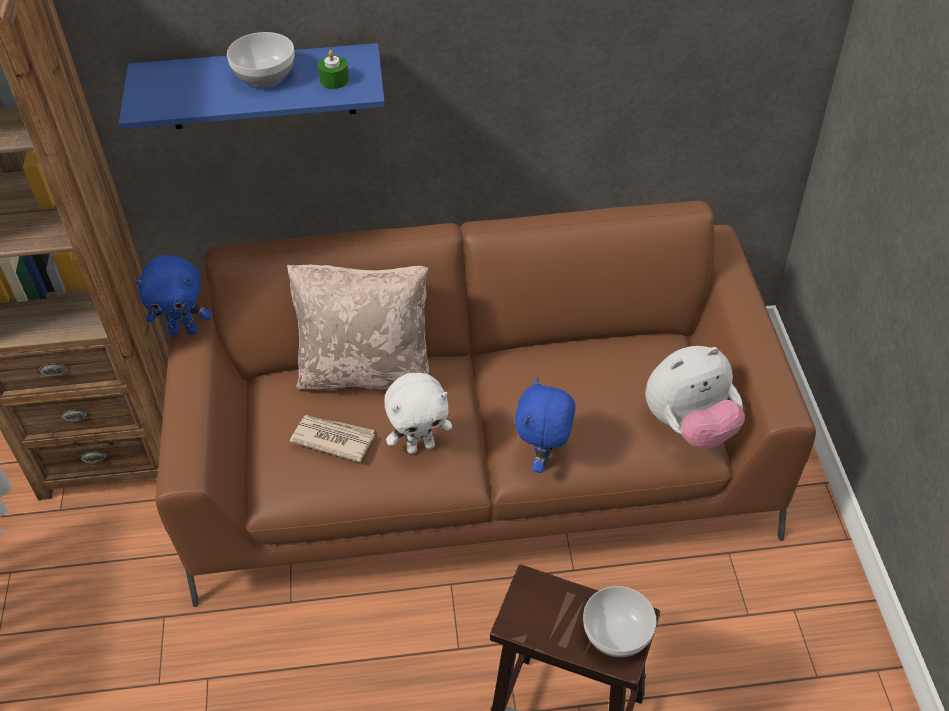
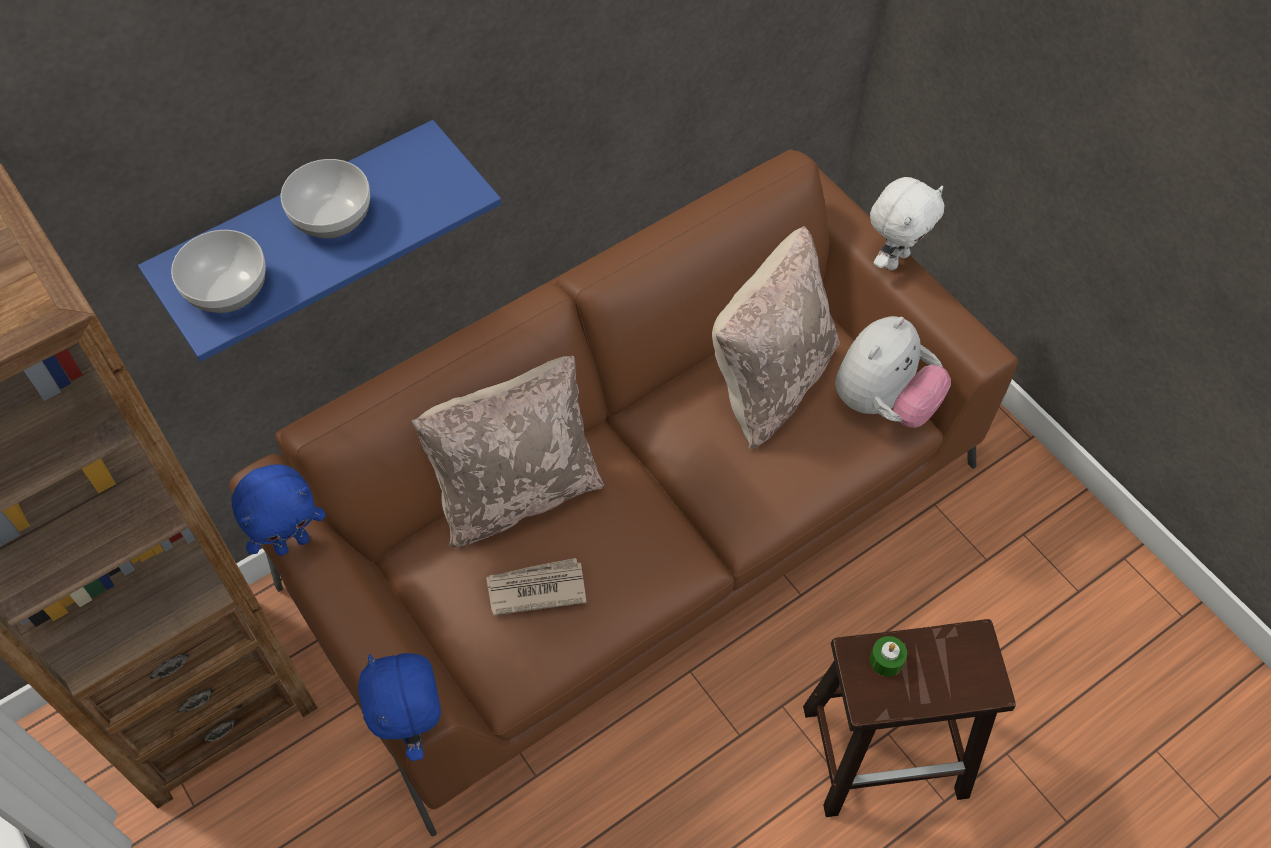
camera: 30 degrees left, 10 degrees up
green candle [318,50,349,89] -> green candle moved to [870,636,907,677]
white plush toy [384,373,452,454] -> white plush toy moved to [870,177,945,270]
blue plush toy [515,378,575,473] -> blue plush toy moved to [358,653,441,761]
bowl [583,586,657,658] -> bowl moved to [171,230,266,313]
none -> beige pillow [712,226,840,449]

